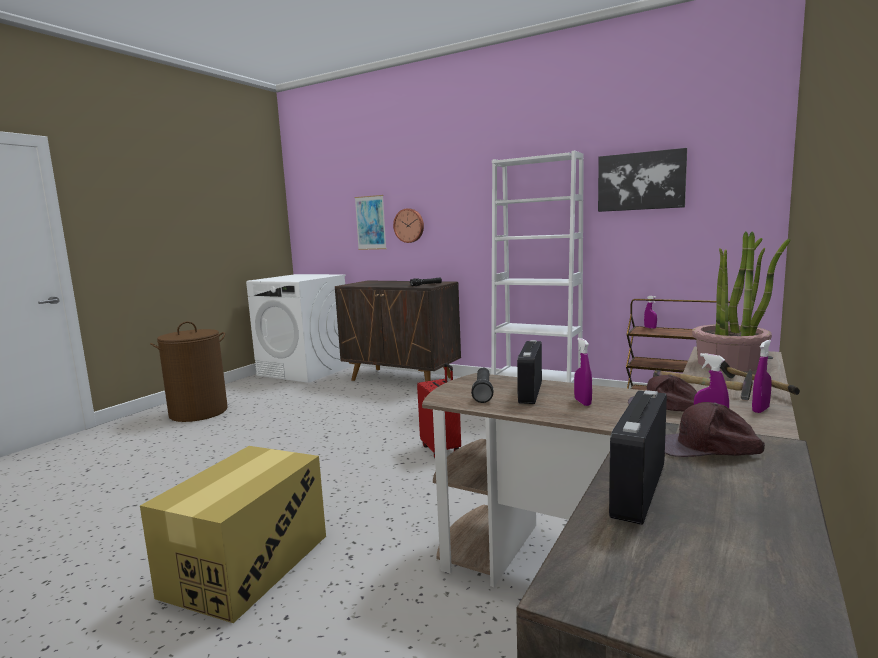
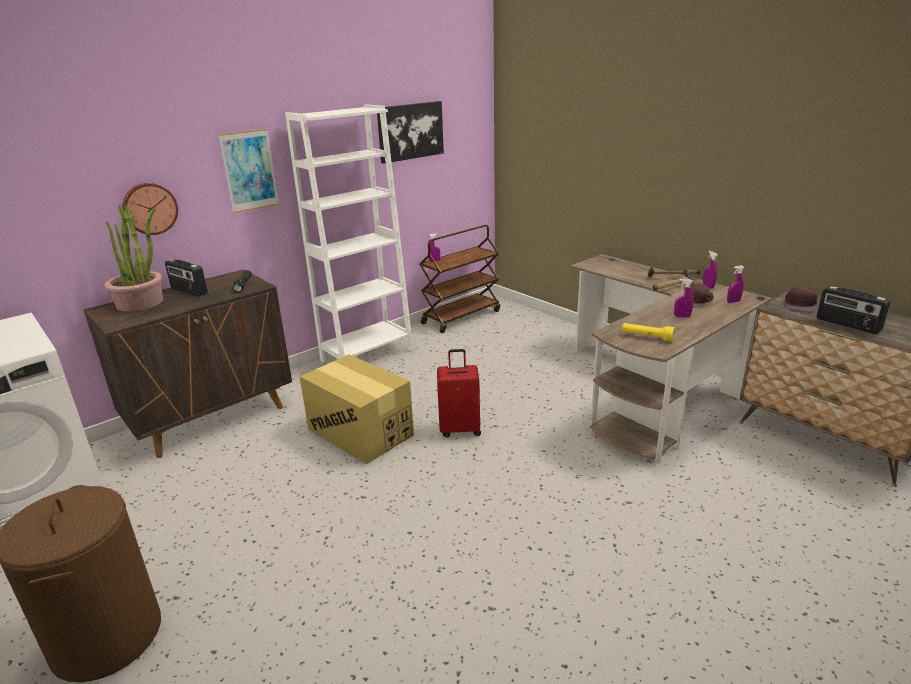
camera: 70 degrees left, 15 degrees up
cardboard box [140,446,326,623] -> cardboard box moved to [300,354,414,464]
picture [354,195,387,250] -> picture moved to [218,129,279,213]
black flashlight [471,368,493,403] -> yellow flashlight [622,323,675,342]
radio [517,340,542,404] -> radio moved to [165,259,208,297]
potted plant [692,231,790,371] -> potted plant moved to [104,205,163,312]

